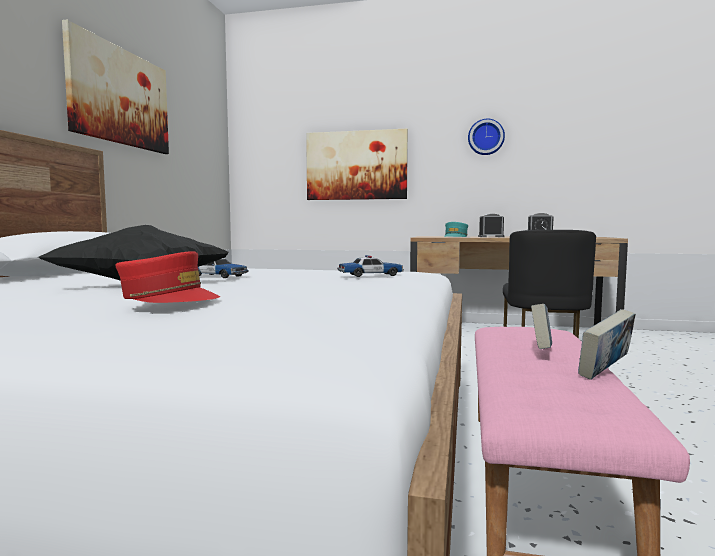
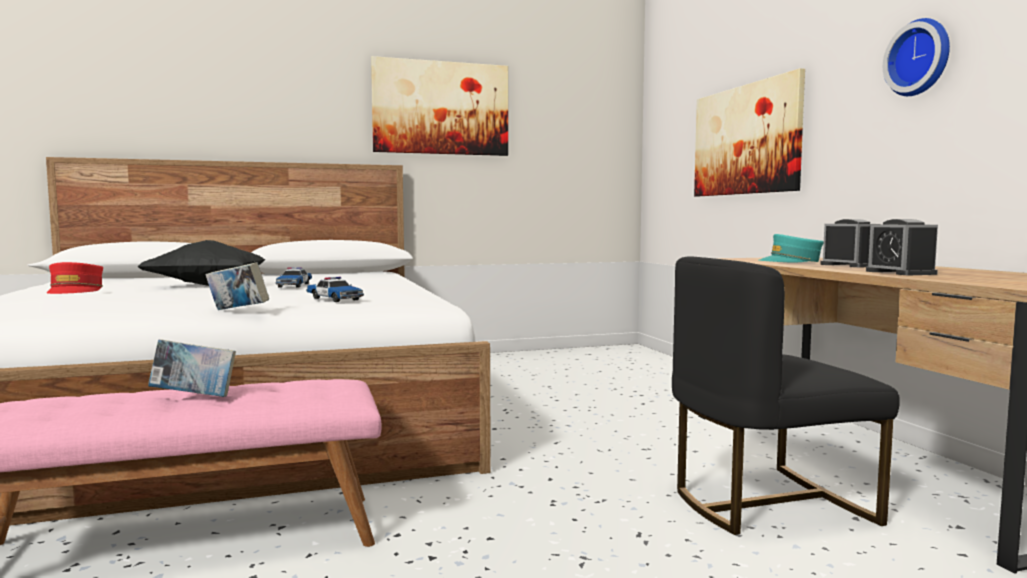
camera: 60 degrees right, 0 degrees up
book [578,309,636,380] -> book moved to [206,262,269,310]

